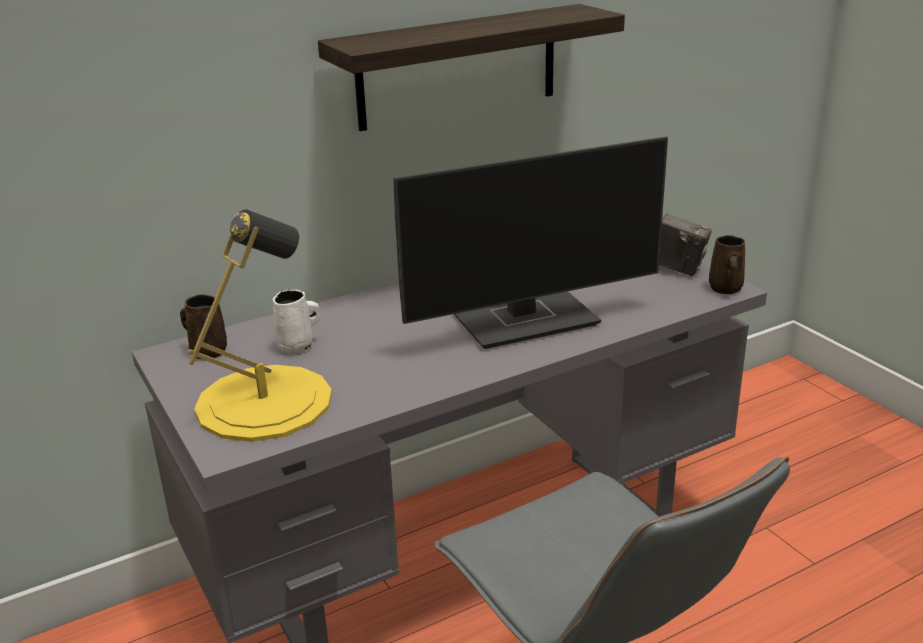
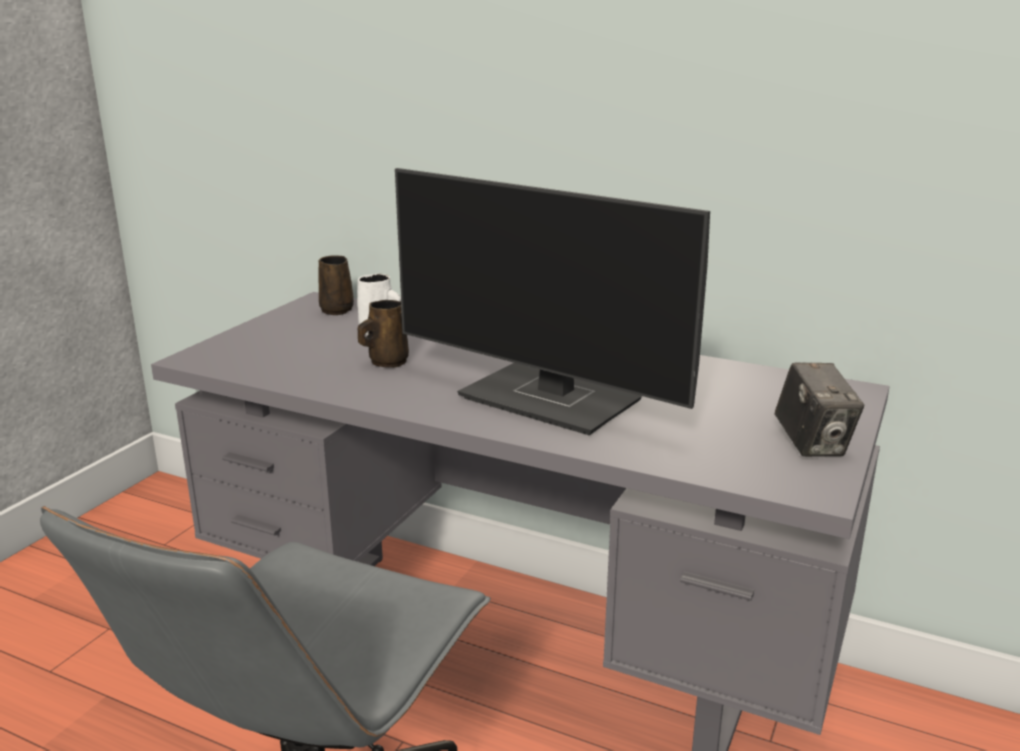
camera: 55 degrees right, 5 degrees down
yellow table lamp [188,209,332,442] -> none
shelf [318,4,625,131] -> none
brown mug [709,235,745,294] -> brown mug moved to [358,300,409,368]

